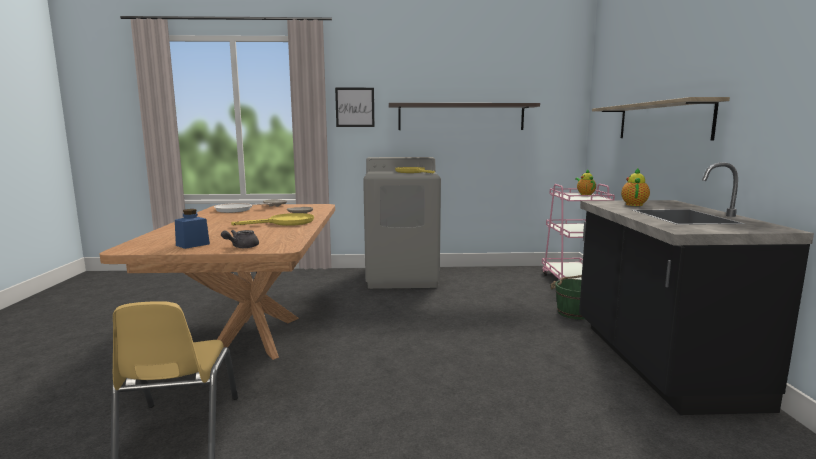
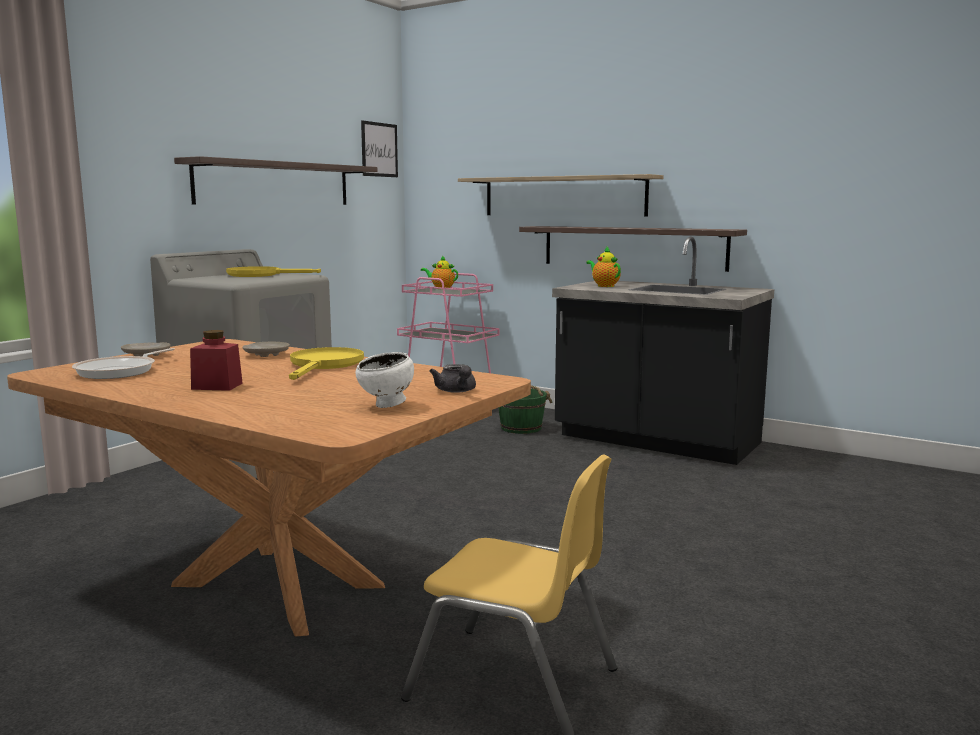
camera: 55 degrees left, 0 degrees up
blue jar [175,209,210,249] -> white bowl [356,352,414,408]
picture [335,88,374,127] -> picture moved to [361,120,398,177]
none -> red jar [190,330,243,391]
none -> shelf [519,226,747,272]

